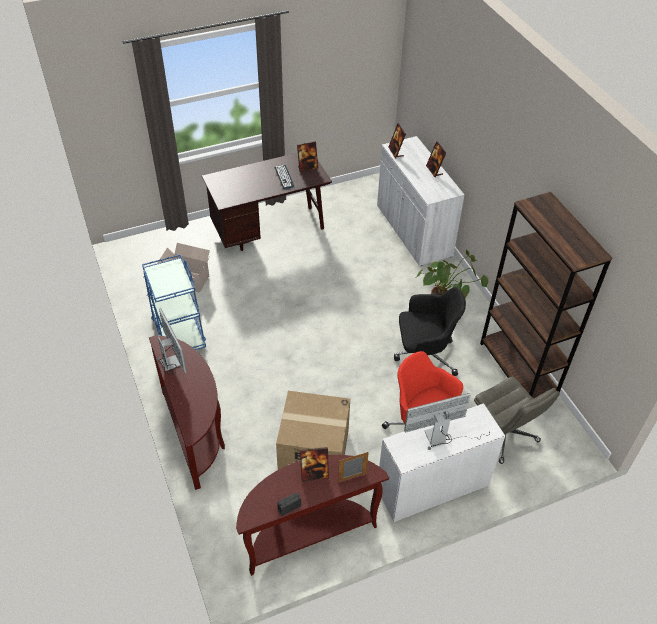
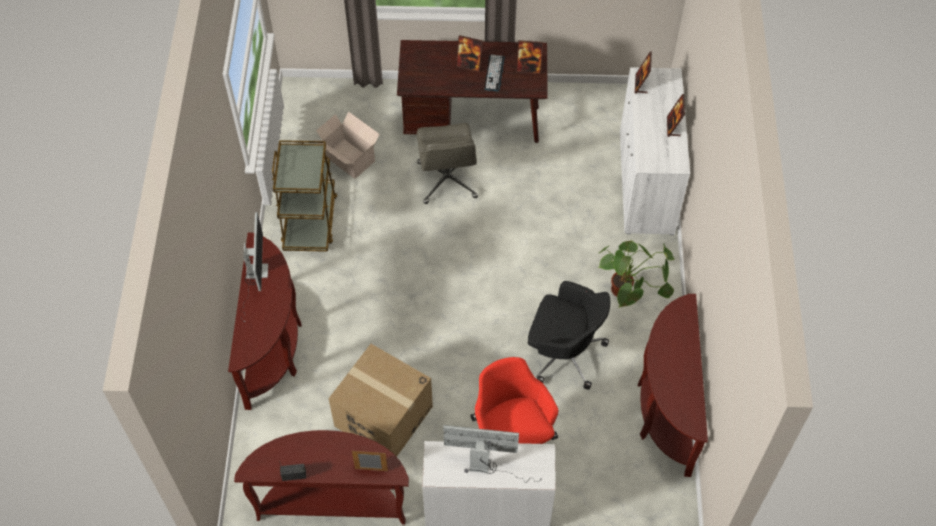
camera: 25 degrees right, 10 degrees up
blue cart [142,254,206,350] -> brown cart [272,140,337,252]
picture frame [300,447,329,482] -> picture frame moved to [456,35,483,72]
grey office chair [474,377,560,464] -> grey office chair moved to [417,123,478,204]
brown bookcase [480,192,613,399] -> brown console table [638,294,708,477]

